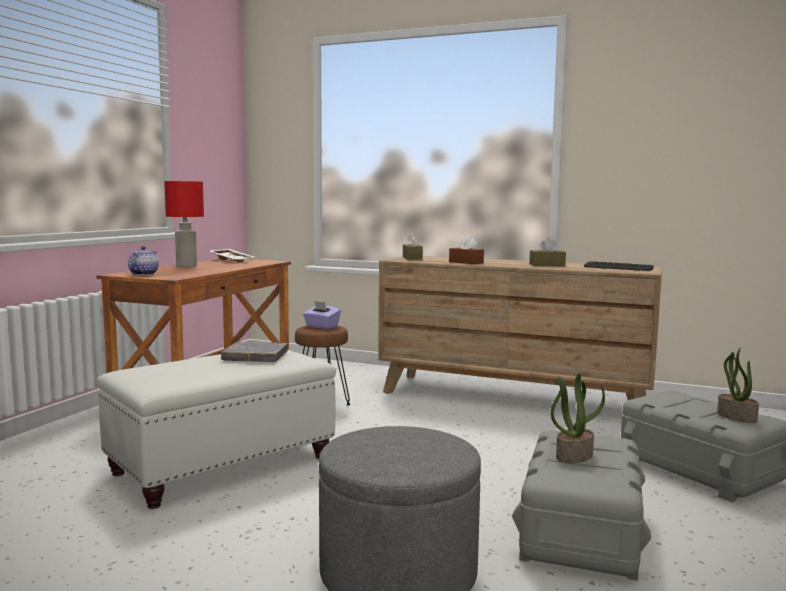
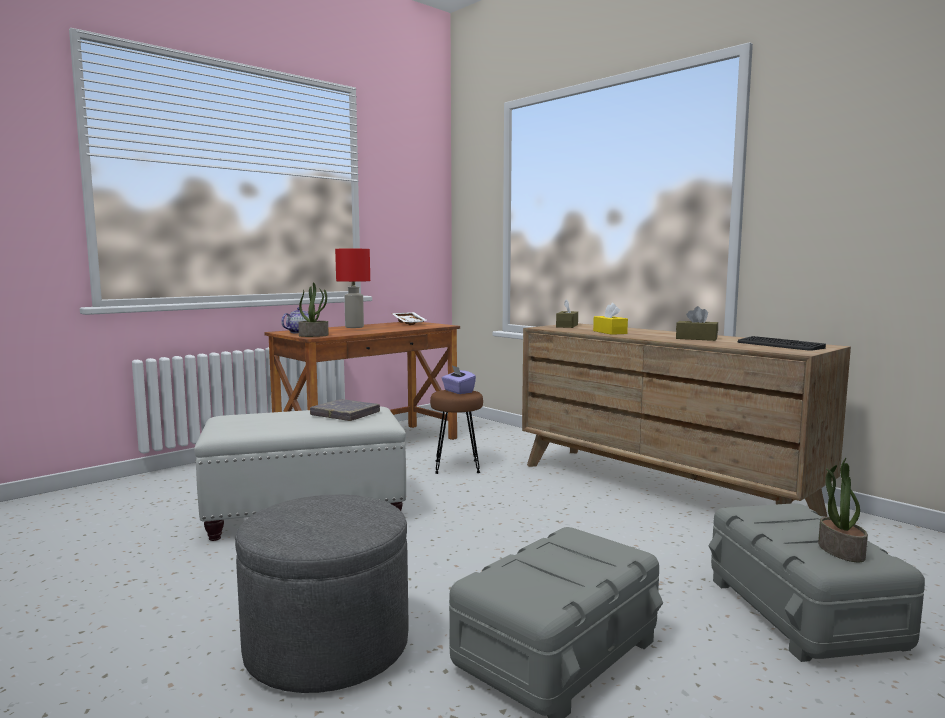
camera: 25 degrees right, 0 degrees up
brown tissue box [449,235,484,264] -> yellow tissue box [593,303,628,335]
potted plant [550,373,605,463] -> potted plant moved to [298,282,329,337]

